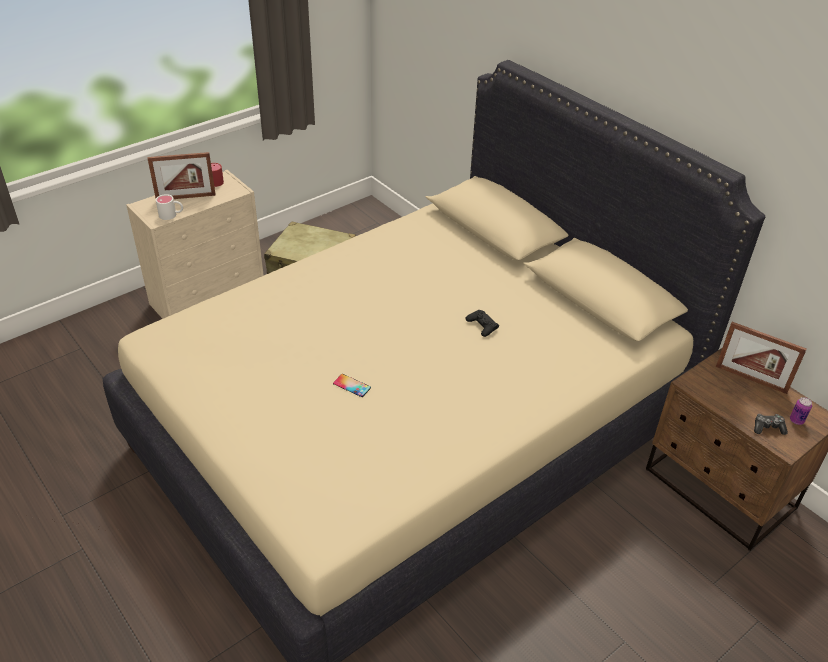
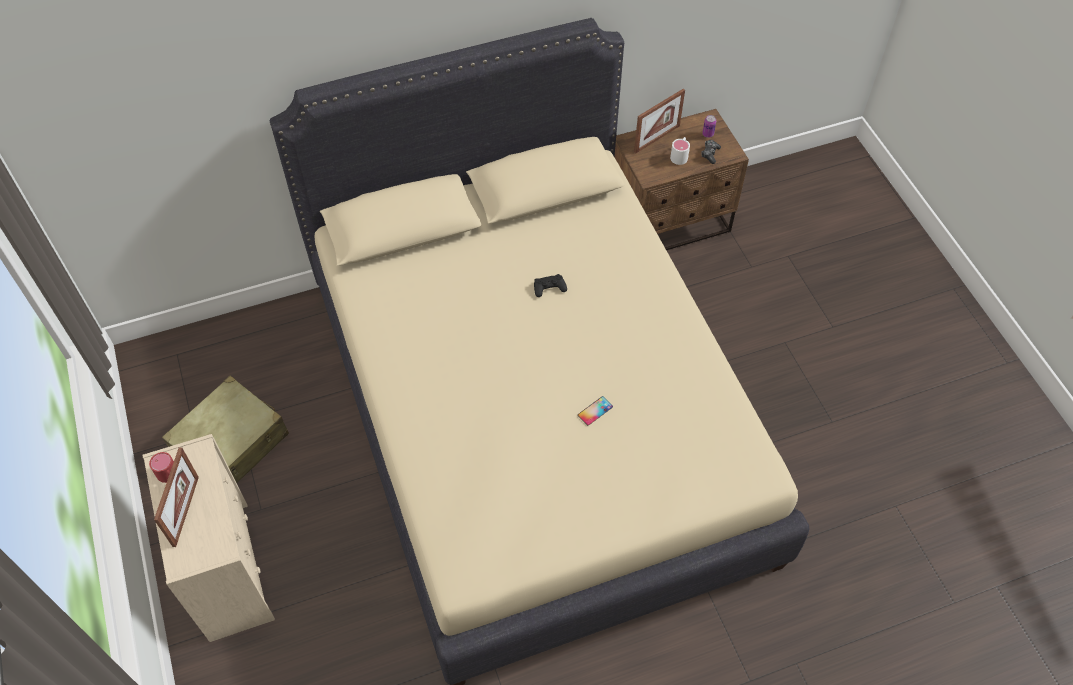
camera: 70 degrees left, 15 degrees up
white mug [156,194,183,220] -> white mug moved to [670,137,690,165]

